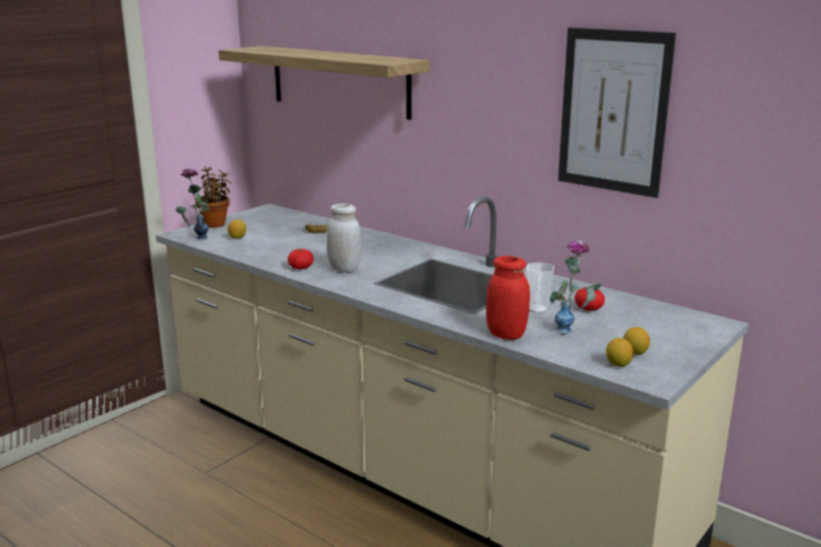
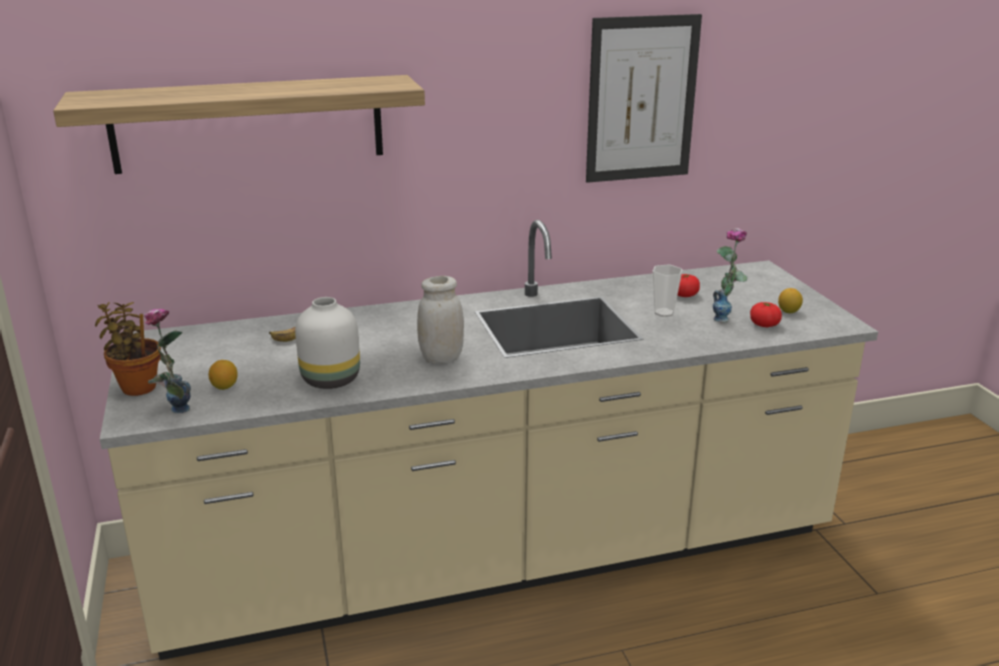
camera: 55 degrees left, 5 degrees up
tomato [288,249,314,269] -> tomato moved to [750,302,782,327]
red jar [486,256,530,340] -> none
lemon [606,338,634,367] -> none
none -> white vase [295,297,360,389]

